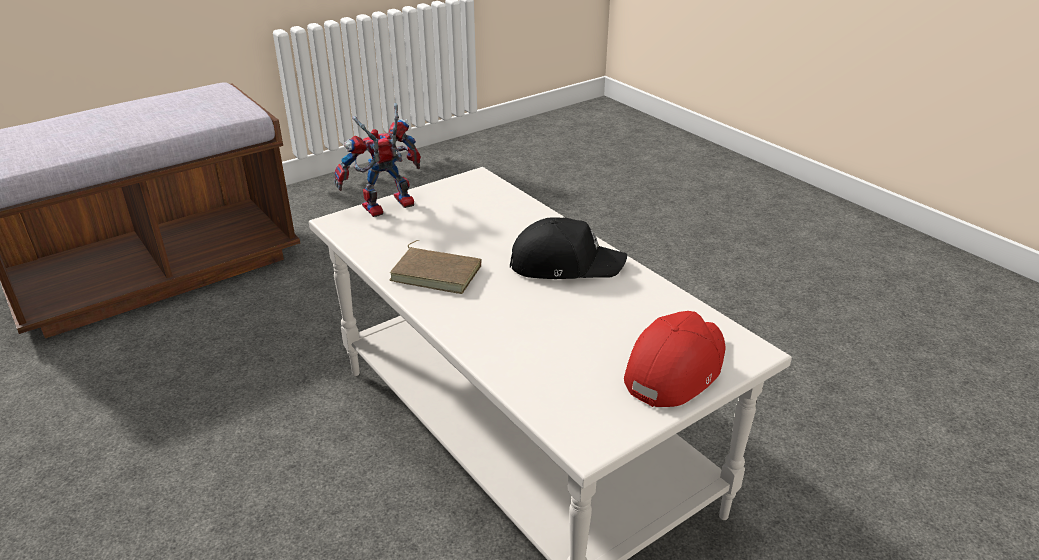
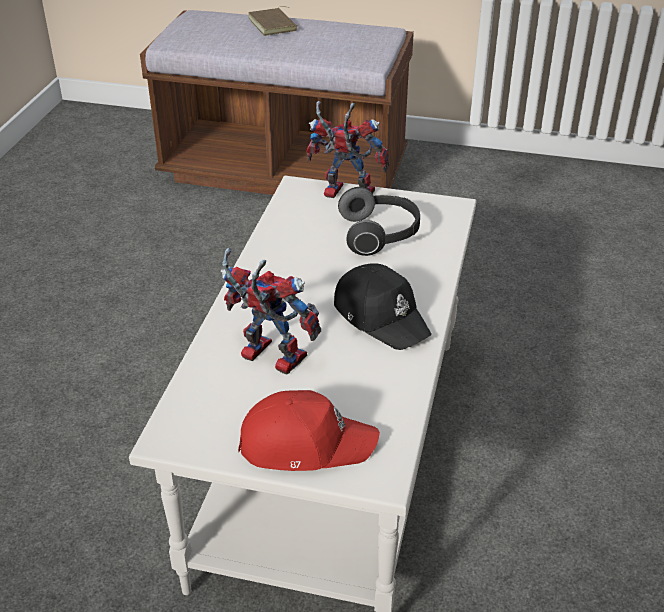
camera: 50 degrees right, 5 degrees up
brown book [389,240,482,294] -> brown book moved to [248,6,297,36]
none -> toy robot [221,248,321,375]
none -> headphones [338,187,420,256]

